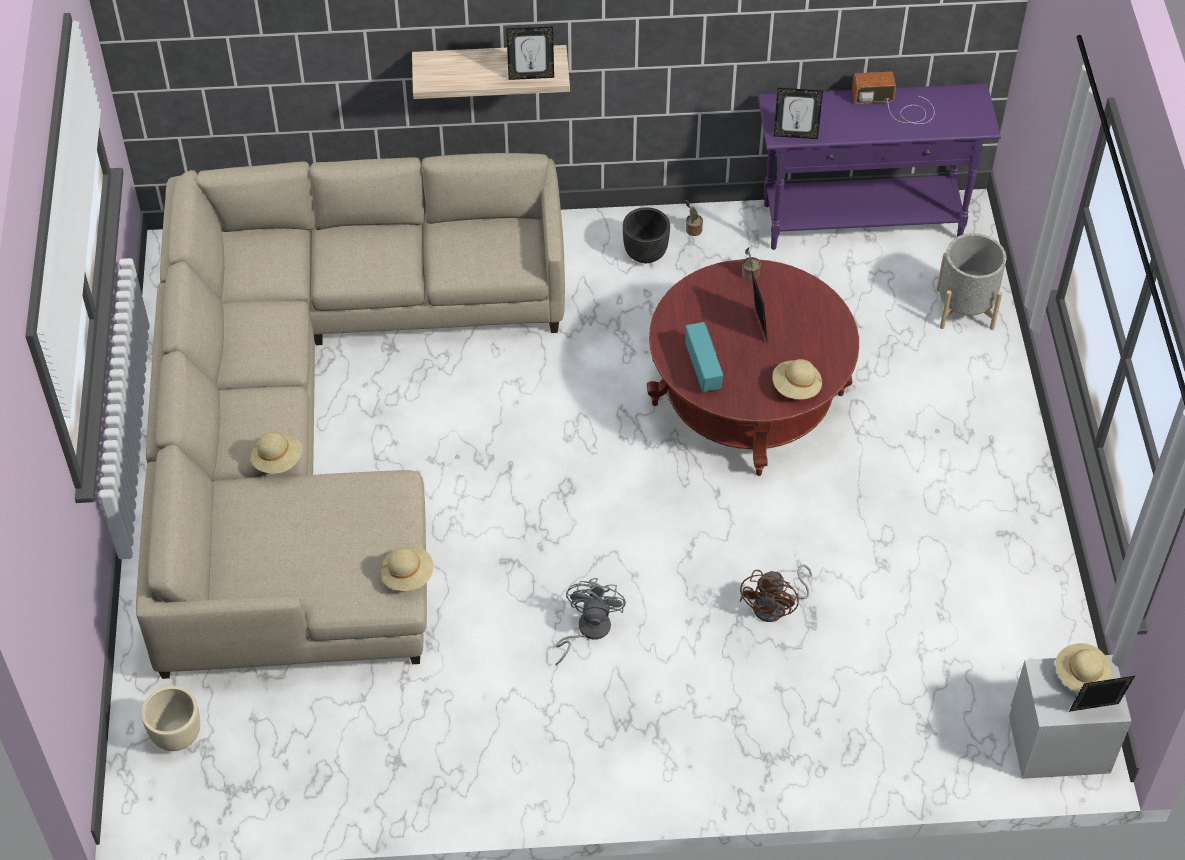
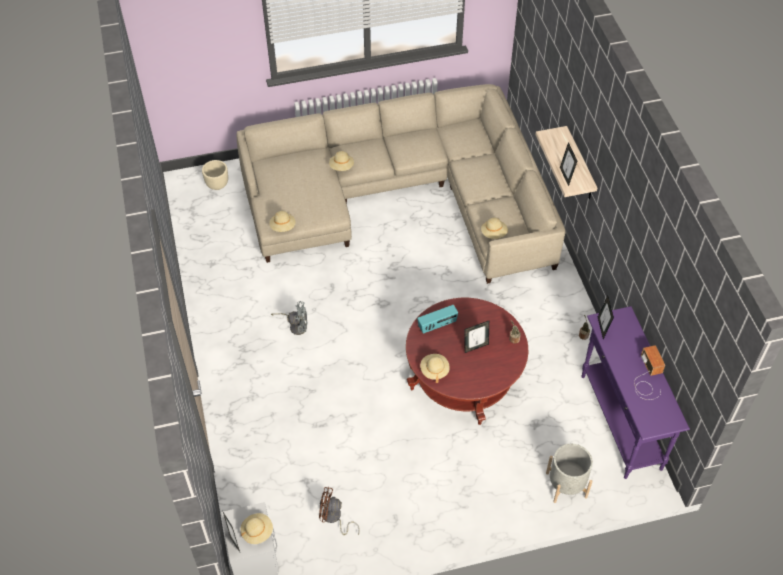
camera: 80 degrees right, 0 degrees up
black planter [623,207,670,263] -> none
brown fan [740,564,812,622] -> brown fan moved to [319,487,360,535]
none -> beige hat [481,217,508,239]

